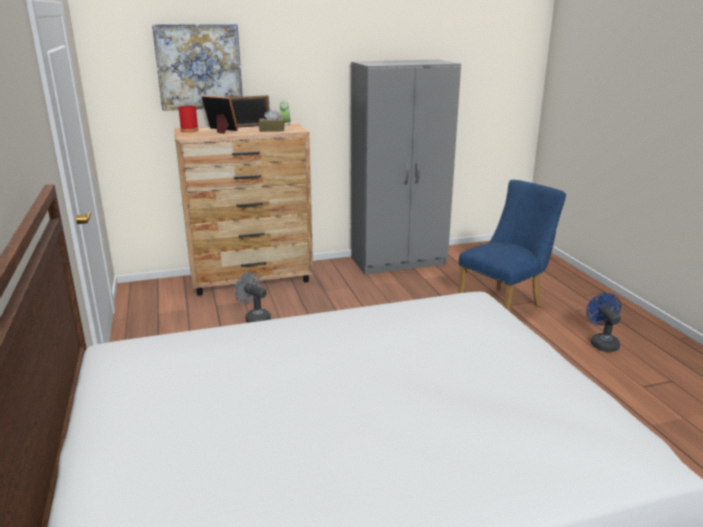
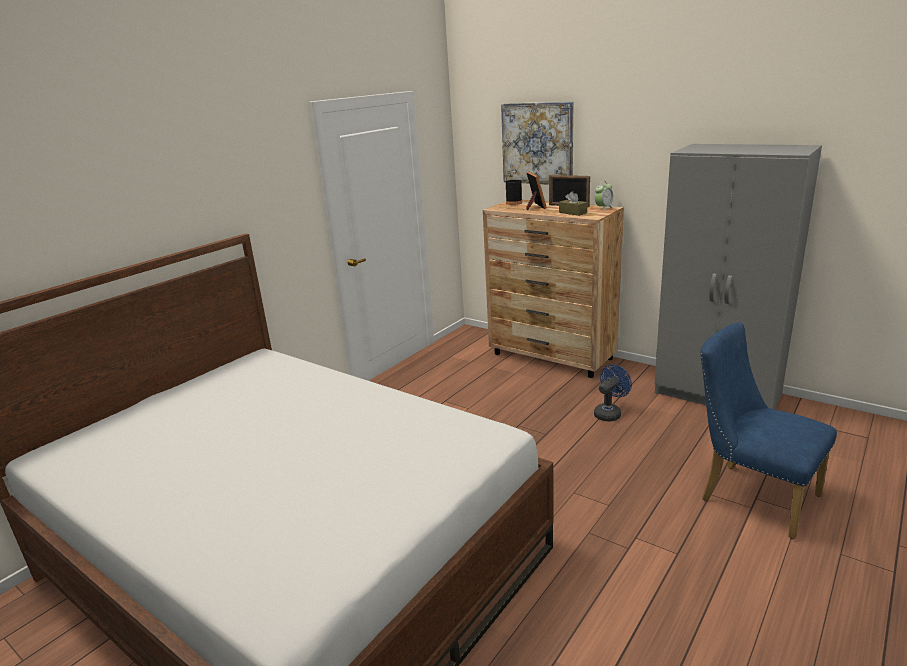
camera: 55 degrees right, 0 degrees up
red bottle [178,96,199,133] -> black bottle [506,171,522,205]
grey fan [234,272,271,323] -> none
blue chair [458,180,566,312] -> blue chair turned 150 degrees counterclockwise [700,323,837,540]
blue fan [586,293,621,352] -> blue fan moved to [594,364,632,422]

